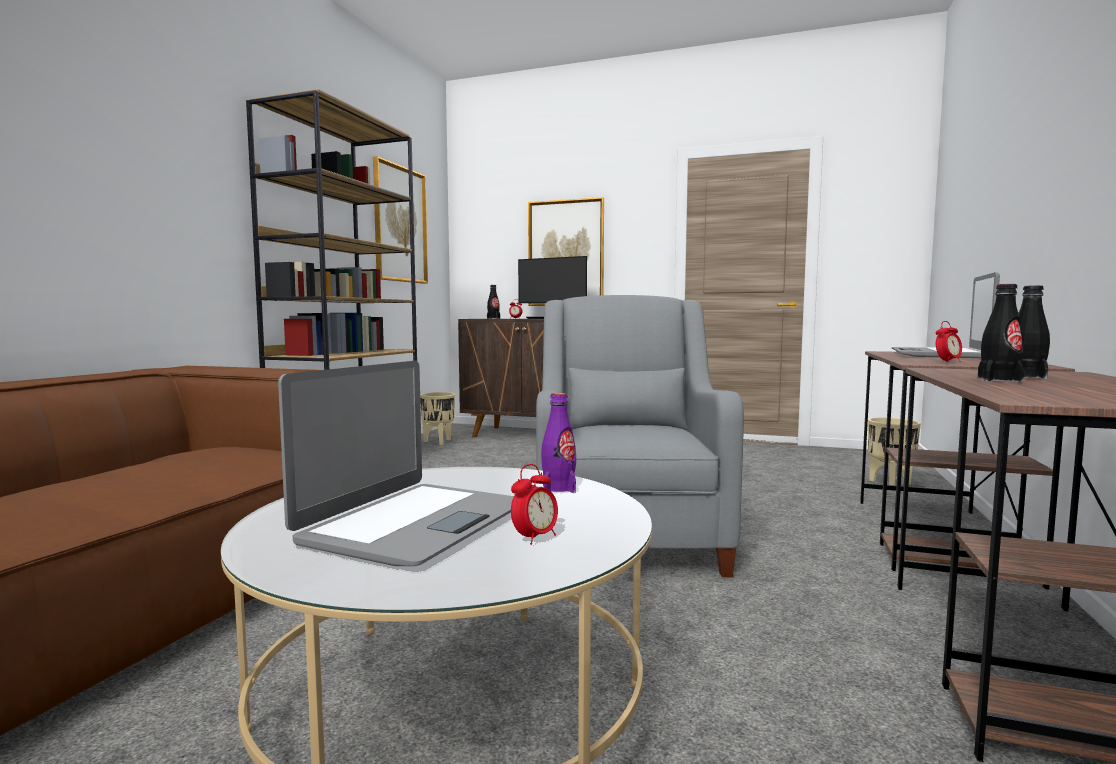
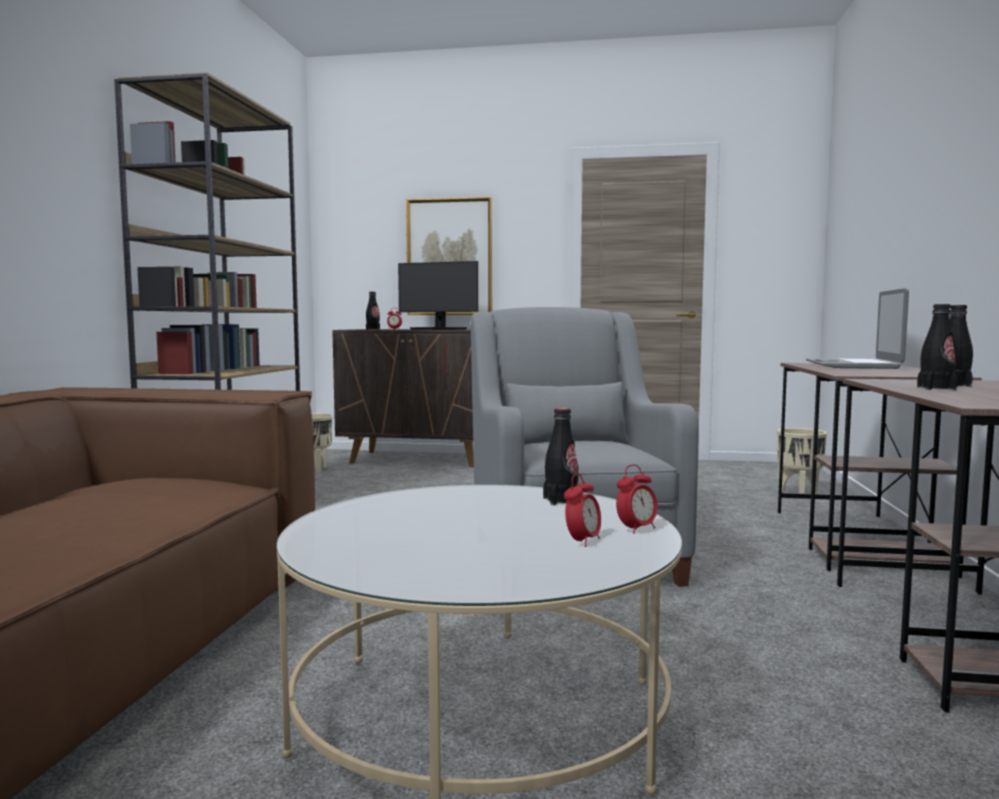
camera: 10 degrees left, 0 degrees up
laptop [278,361,514,566] -> none
picture [373,156,428,284] -> none
purple bottle [541,393,576,493] -> black bottle [543,408,579,505]
alarm clock [936,321,962,362] -> alarm clock moved to [616,465,658,534]

